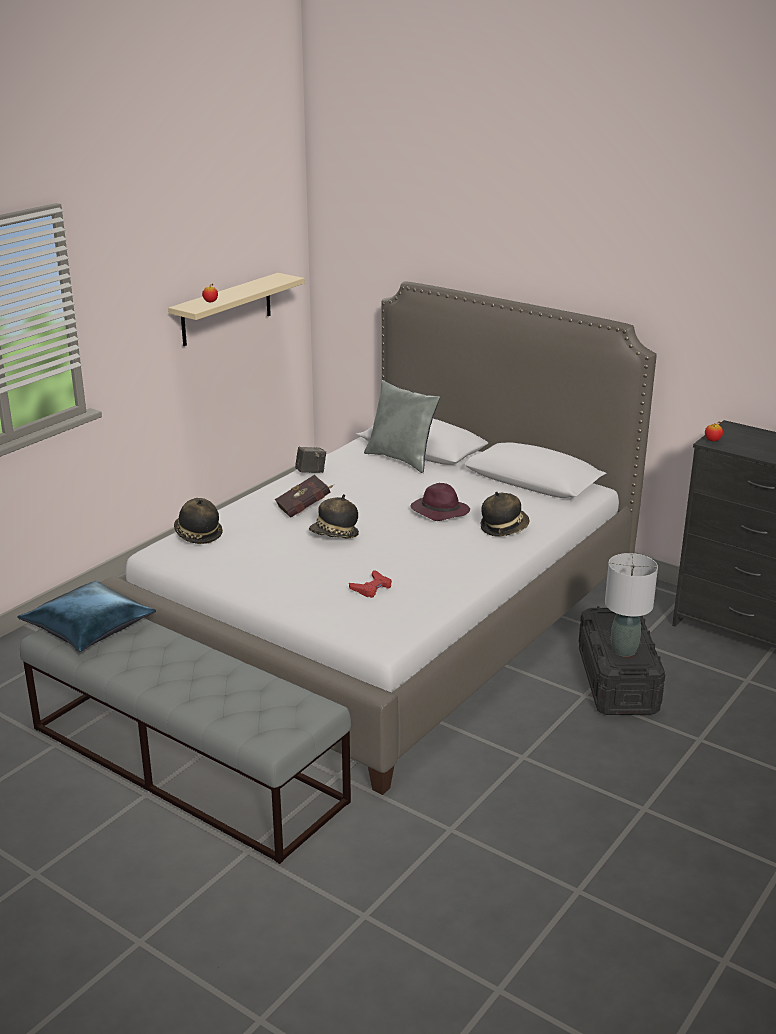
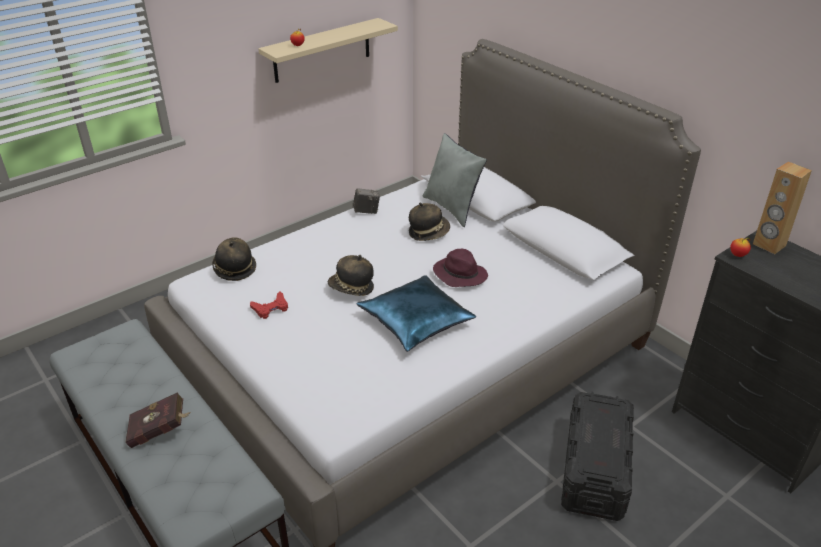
camera: 15 degrees right, 10 degrees up
blue pillow [17,581,156,652] -> blue pillow moved to [356,275,476,352]
red book [275,475,333,518] -> red book moved to [125,392,191,448]
red game controller [349,570,392,598] -> red game controller moved to [250,291,288,319]
hat [481,491,530,537] -> hat moved to [409,202,450,241]
grey table lamp [605,553,658,657] -> none
none -> brown speaker [753,162,812,254]

